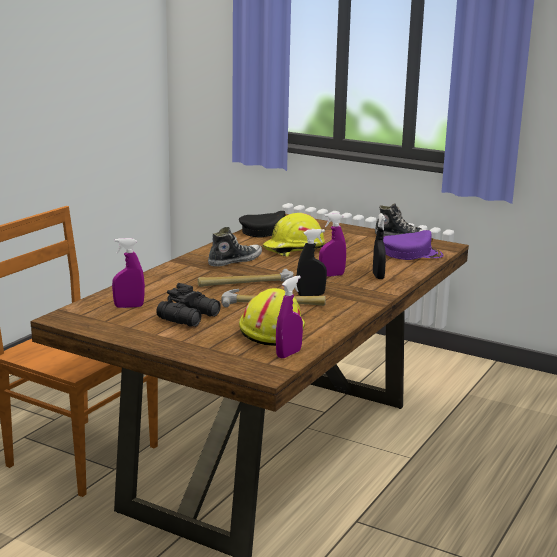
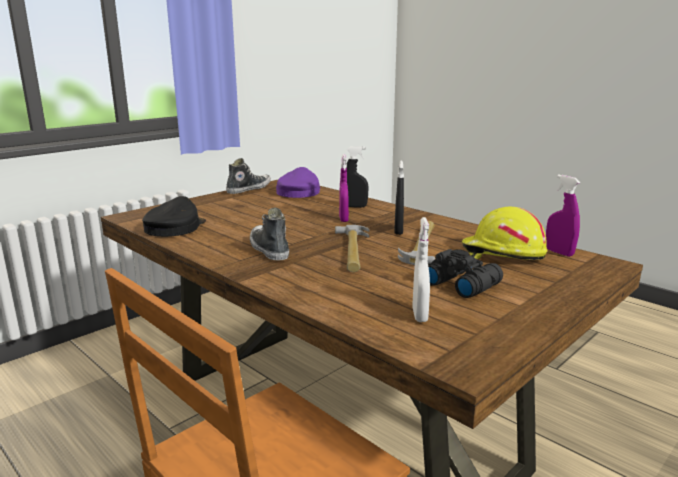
camera: 75 degrees left, 0 degrees up
purple spray bottle [112,238,145,308] -> white spray bottle [412,217,430,322]
yellow hard hat [263,213,325,257] -> none

